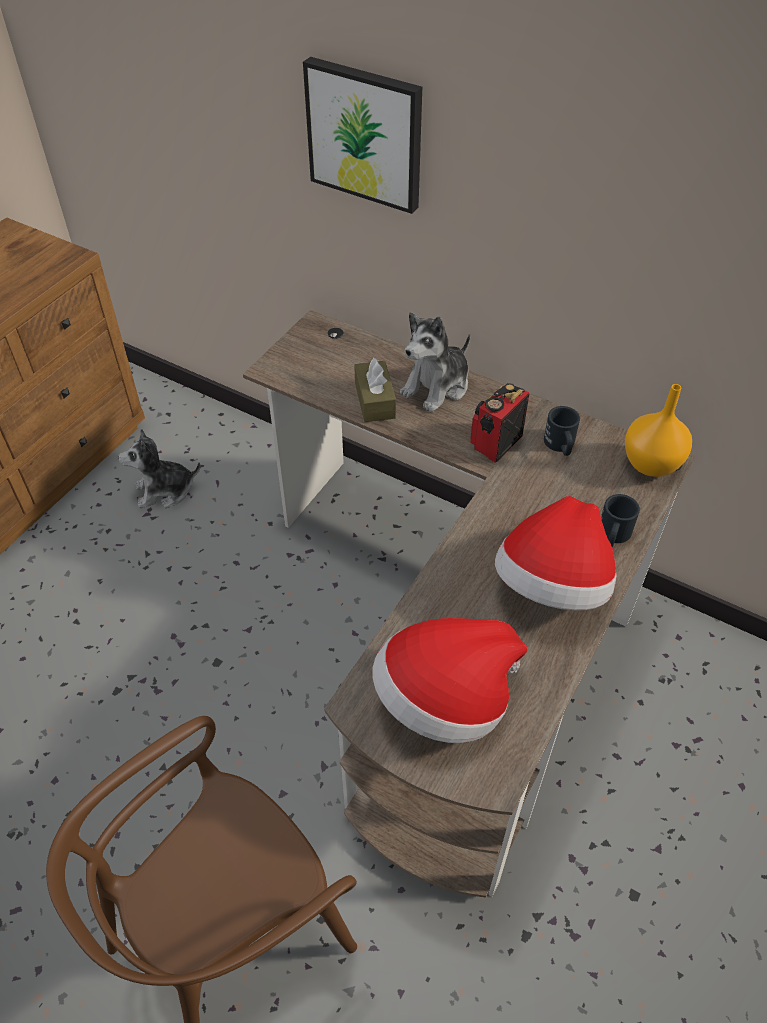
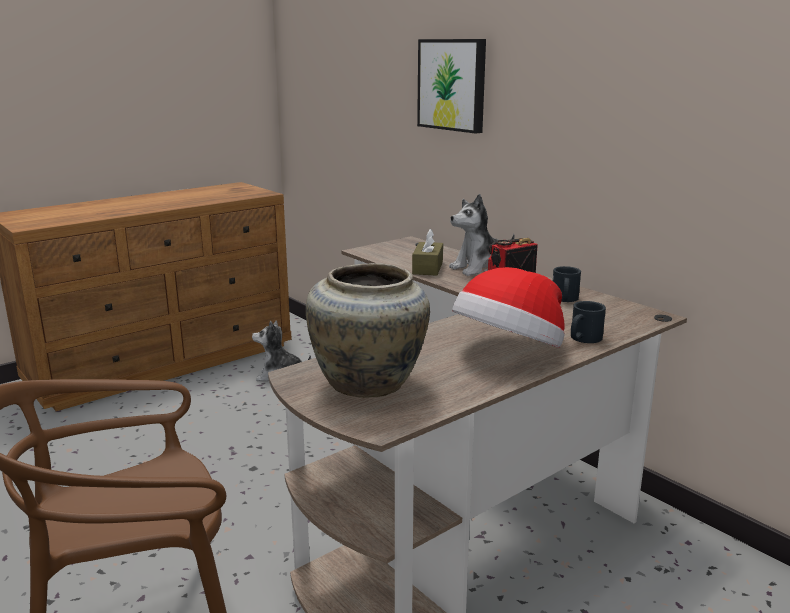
camera: 20 degrees right, 30 degrees down
hat [372,618,527,743] -> beige vase [306,263,430,398]
orange vase [625,384,692,477] -> none

